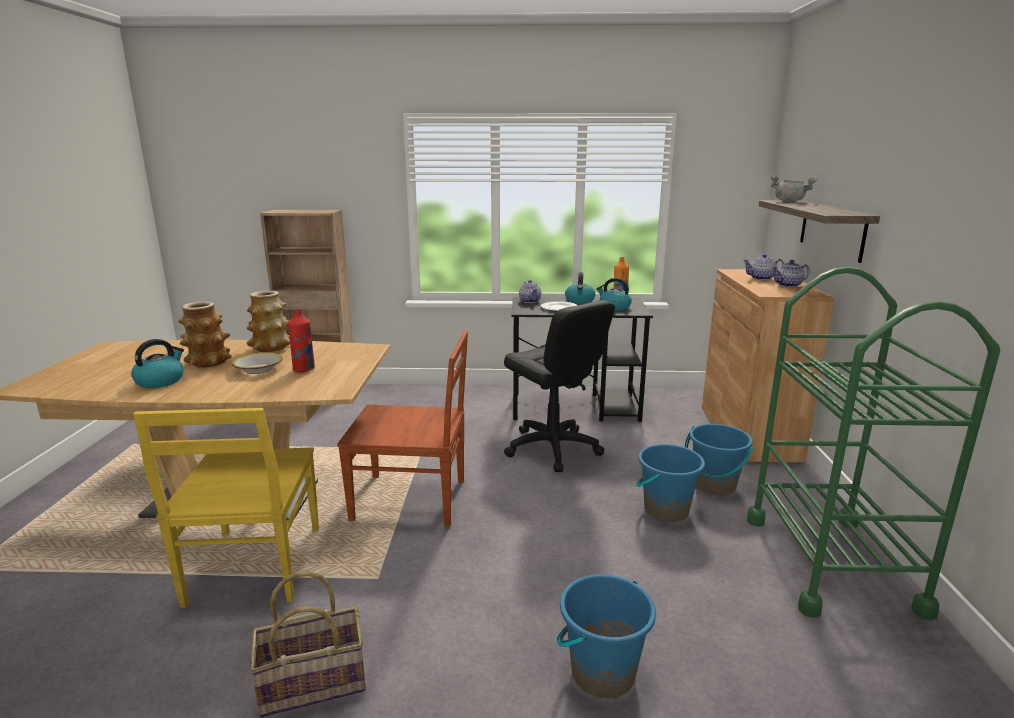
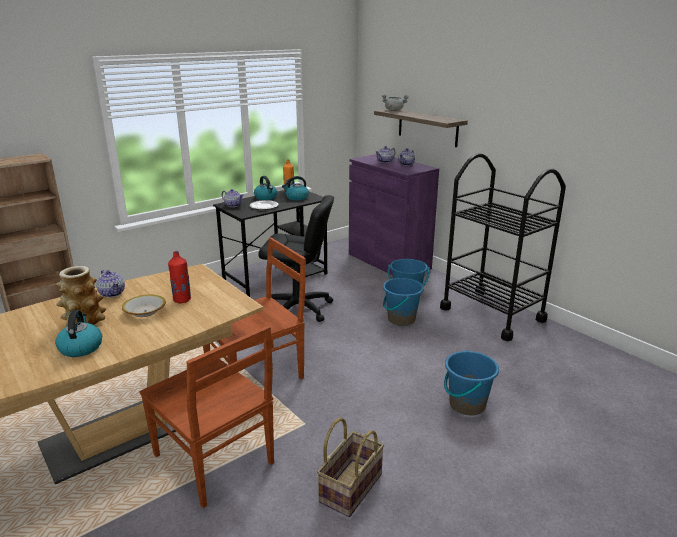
camera: 40 degrees left, 5 degrees up
yellow chair [133,408,319,608] -> brown chair [139,326,274,508]
vase [247,291,290,352] -> teapot [96,270,125,298]
brown cabinet [702,269,835,463] -> purple cabinet [349,154,439,275]
green cart [747,267,1000,620] -> black cart [440,154,566,341]

